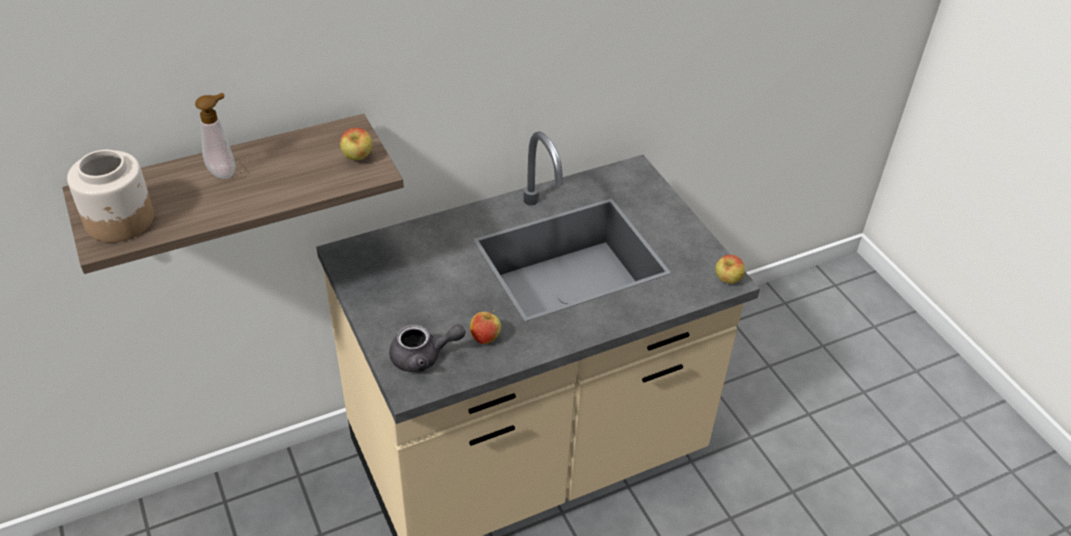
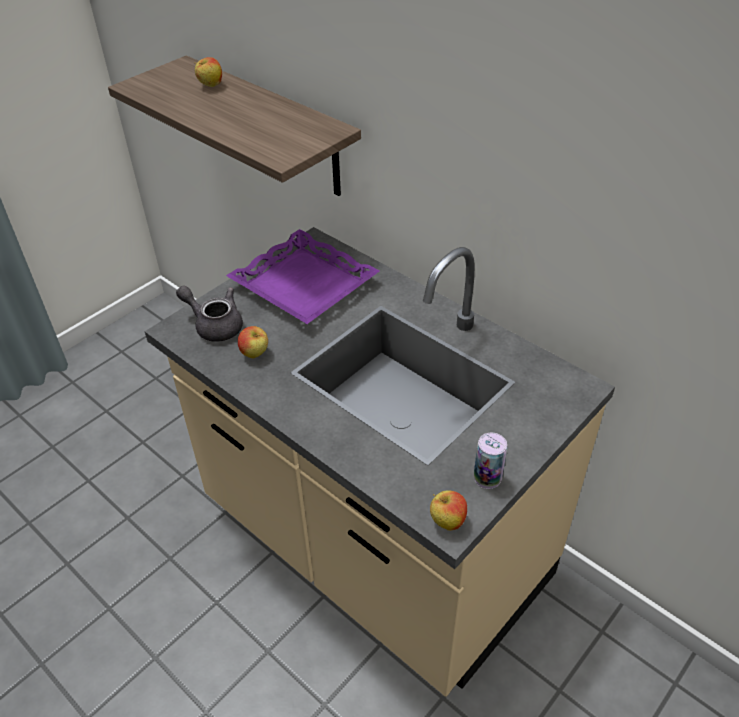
camera: 70 degrees right, 0 degrees up
jar [67,150,154,242] -> none
soap dispenser [195,93,236,179] -> none
apple [340,128,372,160] -> apple moved to [195,57,222,87]
grey teapot [389,324,466,372] -> grey teapot turned 150 degrees clockwise [176,285,243,342]
none -> purple tray [226,229,380,324]
none -> can [474,433,507,489]

